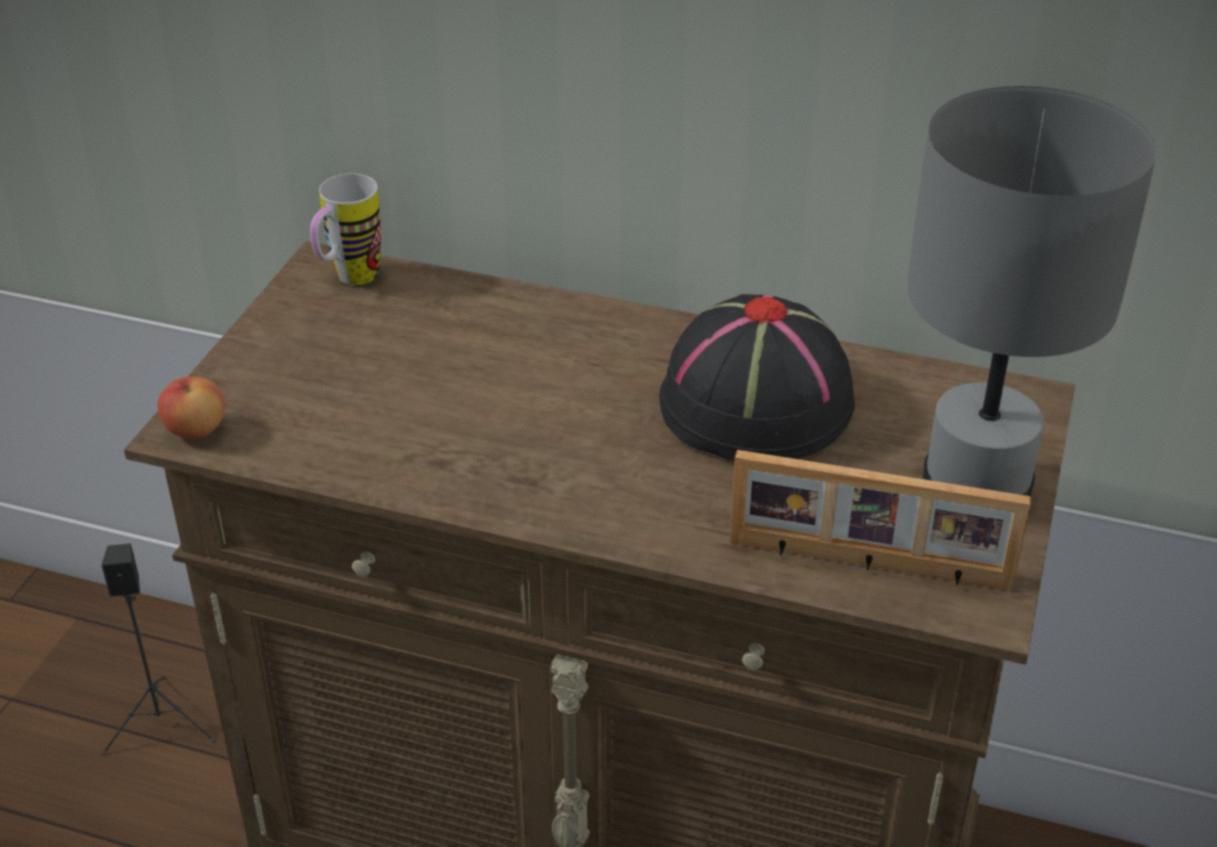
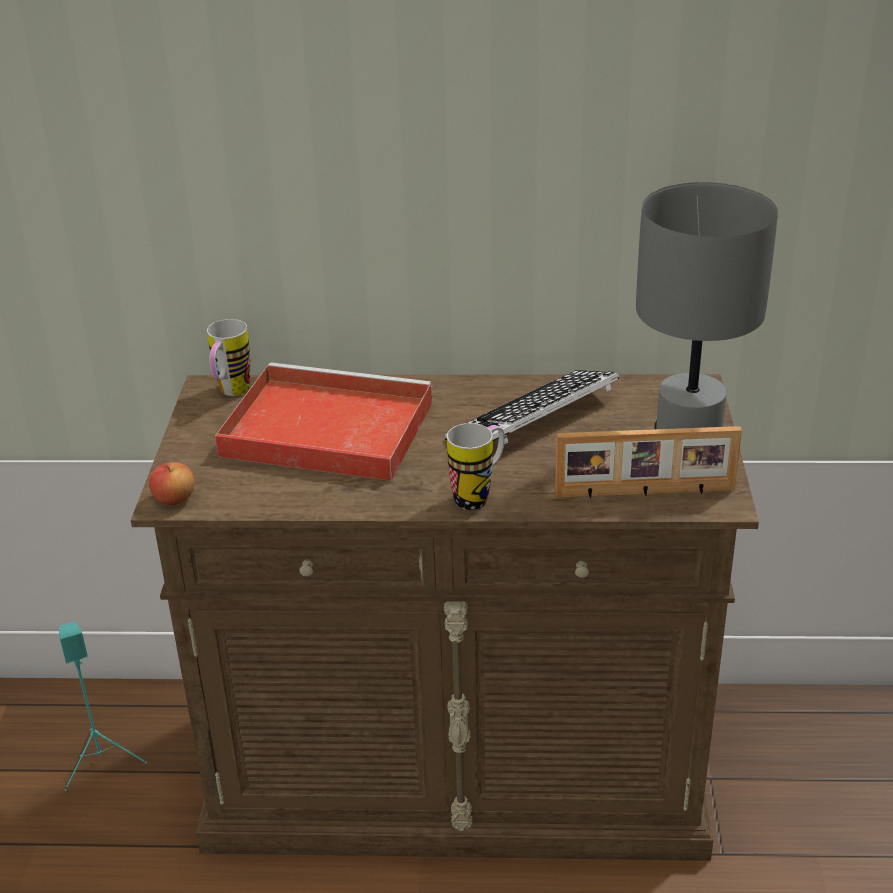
camera: 15 degrees left, 5 degrees down
black speaker [102,543,216,756] -> turquoise speaker [58,621,147,791]
black hat [659,294,855,462] -> keyboard [445,370,619,444]
none -> red tray [215,362,433,481]
none -> mug [447,423,505,510]

